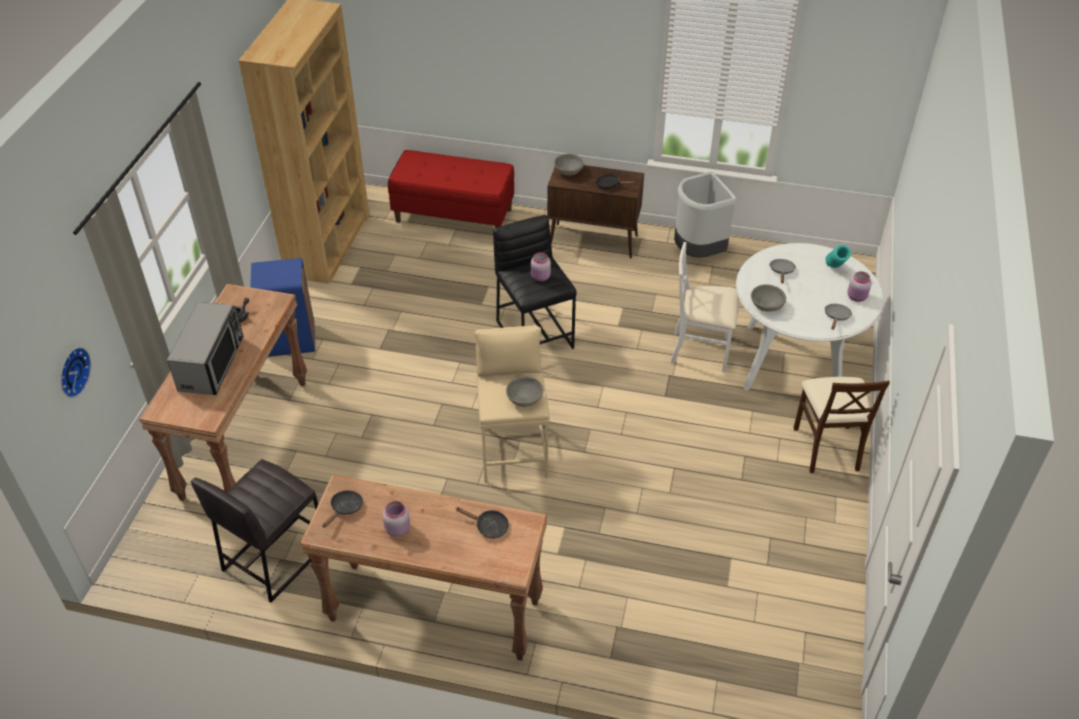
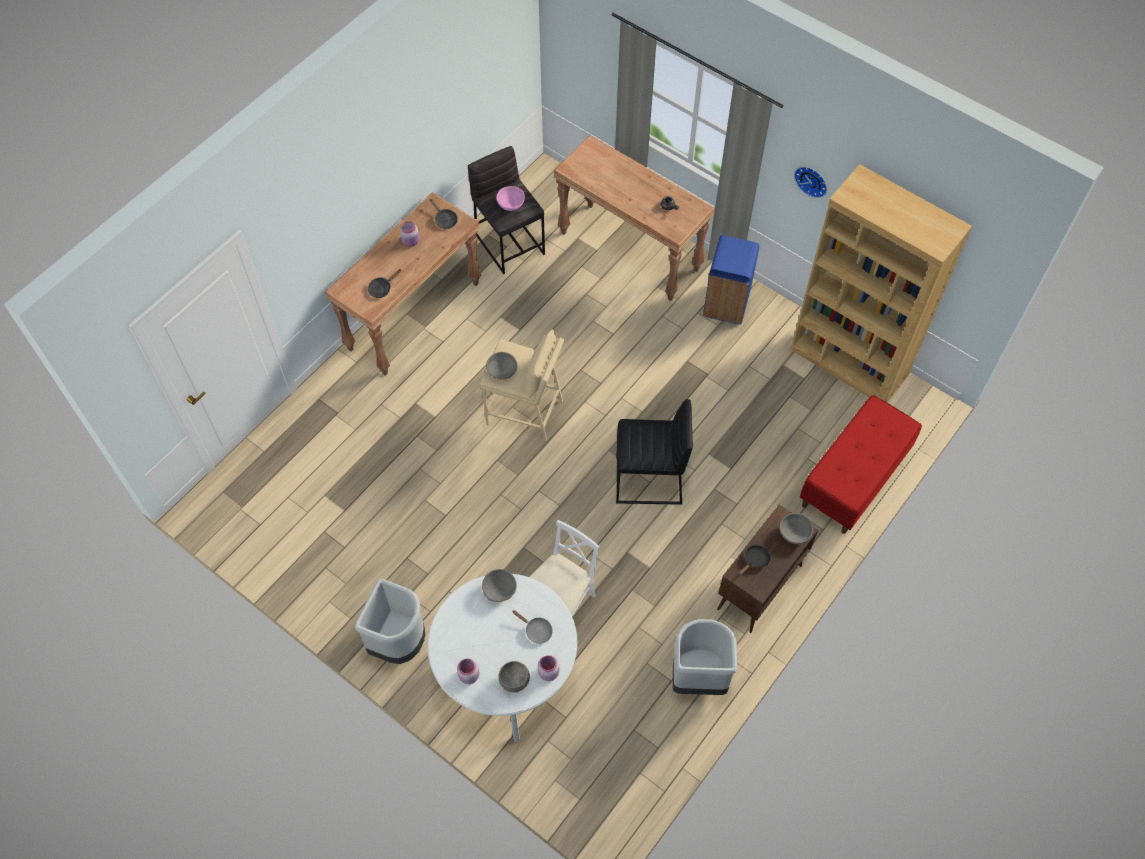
camera: 115 degrees right, 15 degrees up
wall clock [61,347,91,398] -> wall clock moved to [794,167,827,198]
microwave [167,302,244,395] -> none
pink jar [531,252,551,282] -> pink jar moved to [538,655,559,681]
beige chair [794,377,890,473] -> grey trash can [355,579,425,664]
grey frying pan [825,304,852,330] -> none
turquoise vase [826,245,851,268] -> grey bowl [499,661,530,693]
none -> pink bowl [496,186,525,211]

